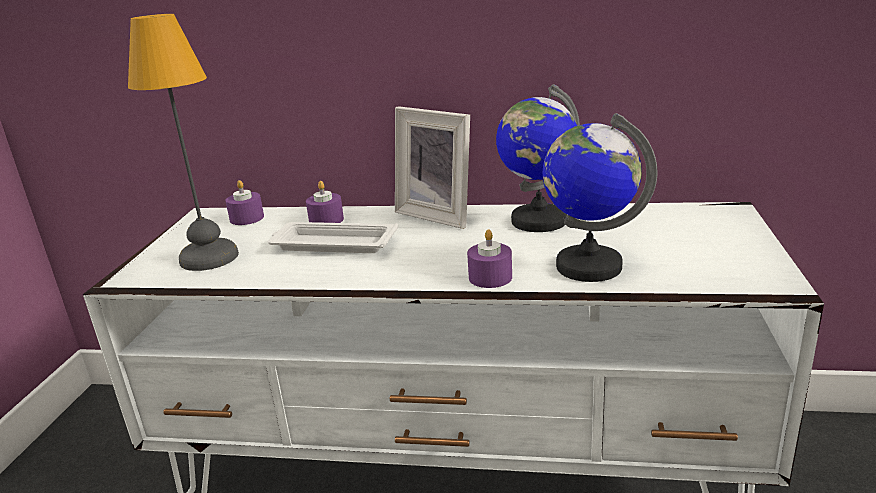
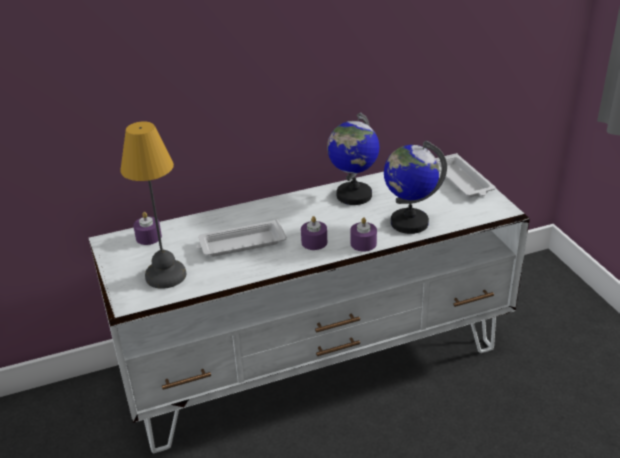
camera: 30 degrees left, 10 degrees up
purple candle [306,181,344,223] -> purple candle moved to [301,216,327,250]
picture frame [395,106,470,229] -> none
none -> white tray [436,153,496,197]

